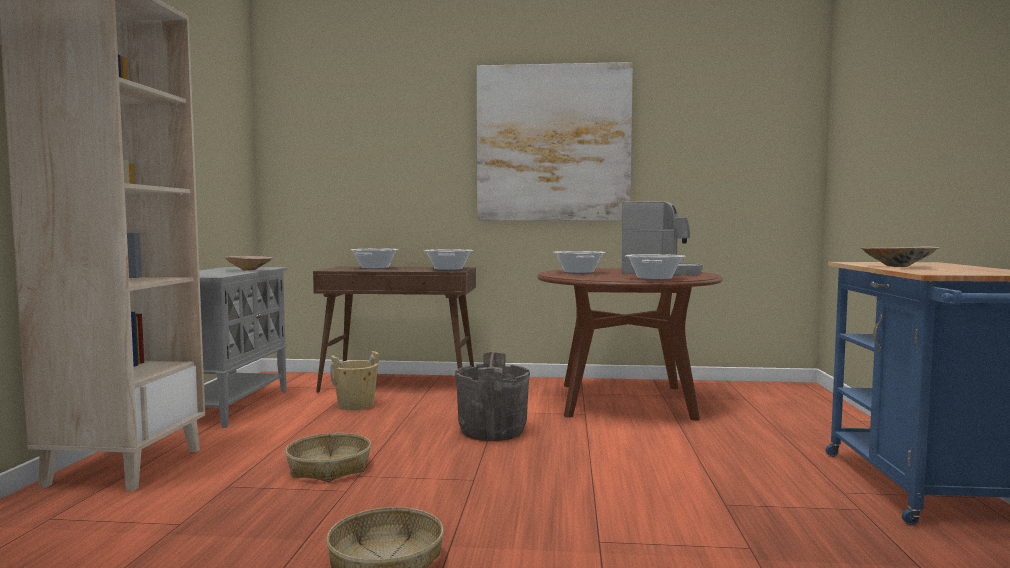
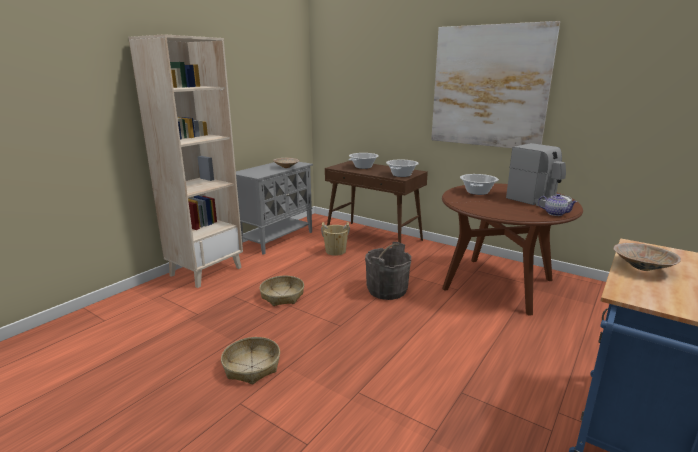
camera: 30 degrees right, 15 degrees up
cooking pot [625,254,686,280] -> none
none -> teapot [538,194,577,216]

